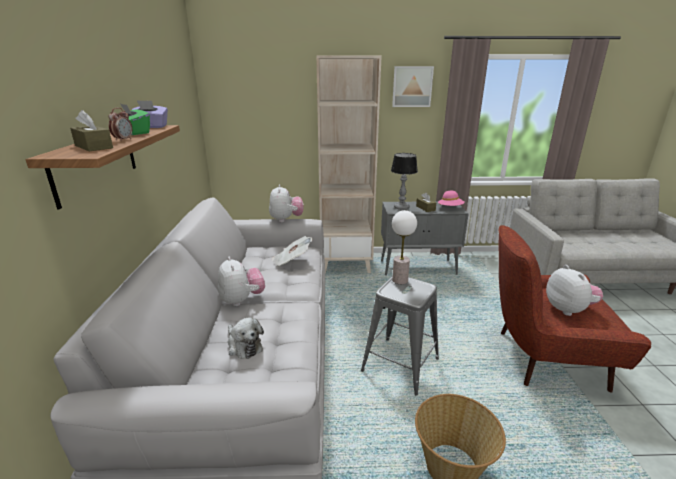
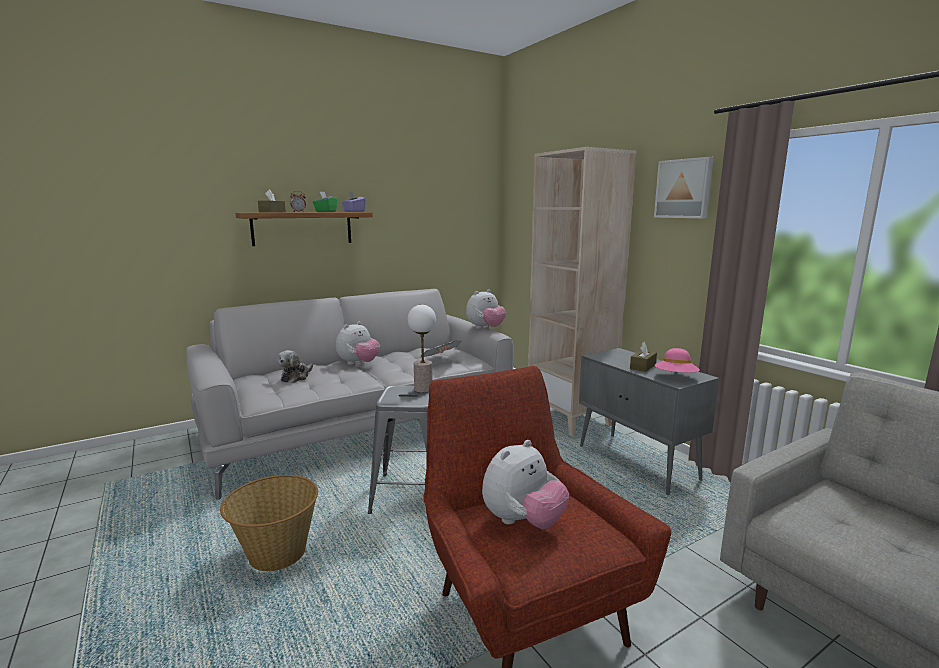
camera: 60 degrees right, 10 degrees down
table lamp [391,153,418,210] -> none

